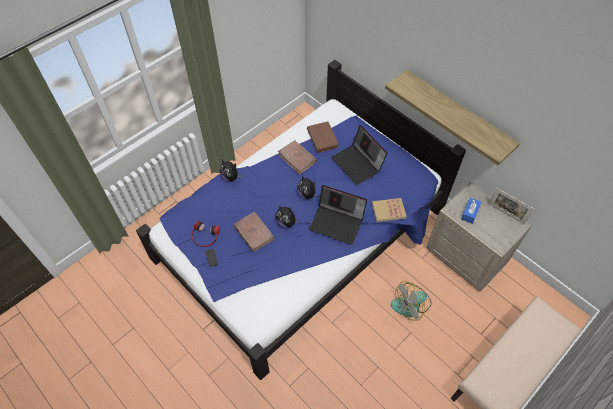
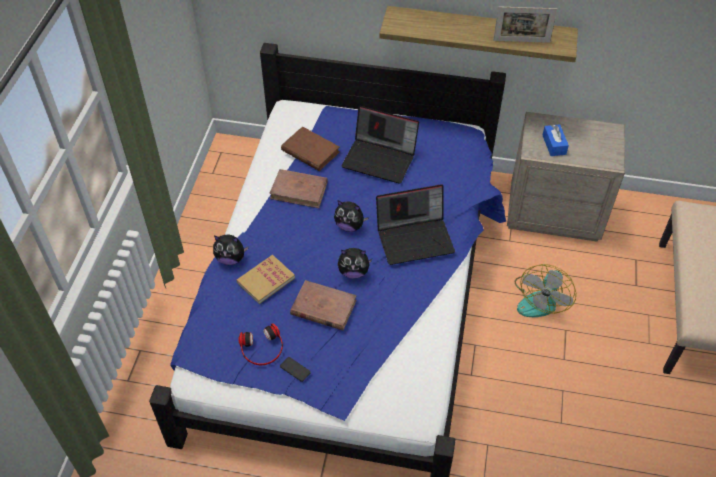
camera: 35 degrees left, 5 degrees down
book [372,198,407,222] -> book moved to [237,255,295,304]
picture frame [489,188,534,224] -> picture frame moved to [493,6,557,43]

